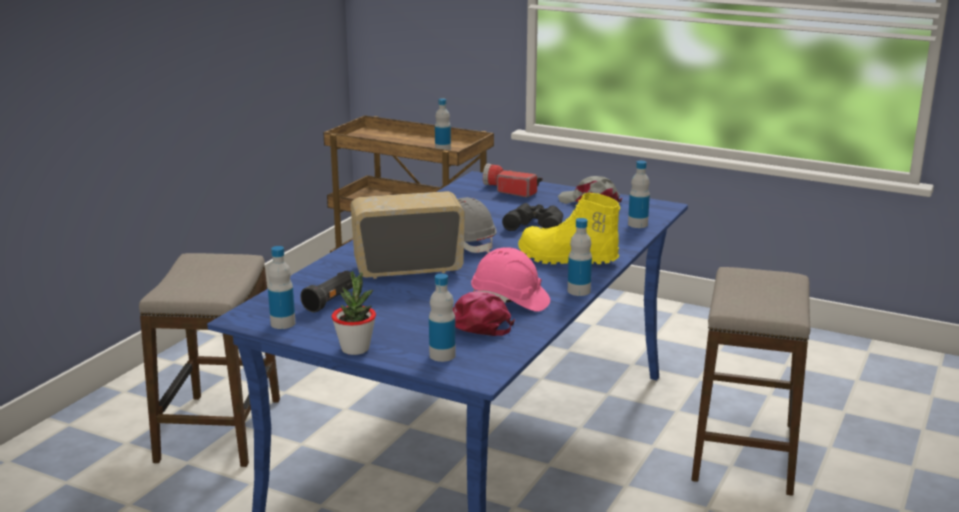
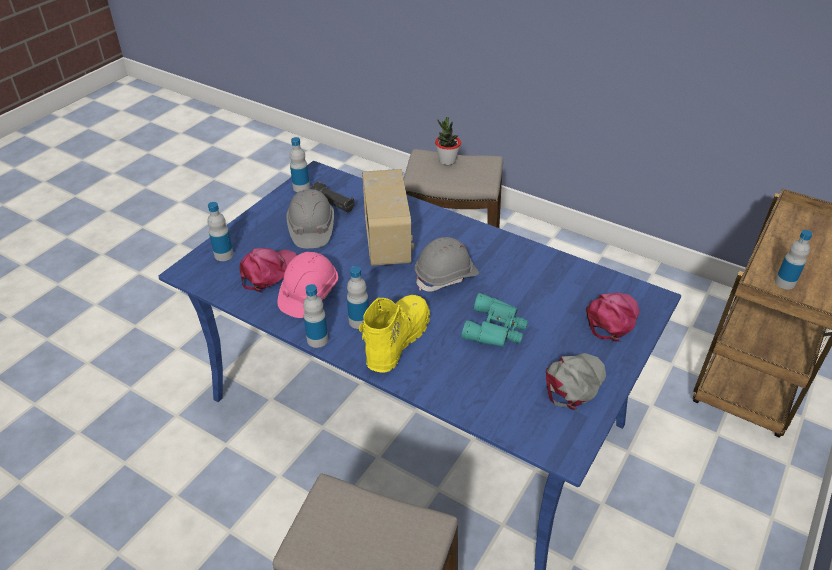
camera: 95 degrees right, 20 degrees up
potted plant [332,271,376,355] -> potted plant moved to [435,117,461,165]
flashlight [483,164,543,198] -> pink cap [586,292,640,342]
black binoculars [502,203,563,231] -> turquoise binoculars [461,293,528,347]
bottle [628,161,650,228] -> bottle moved to [347,266,369,329]
none -> grey hard hat [286,189,334,249]

